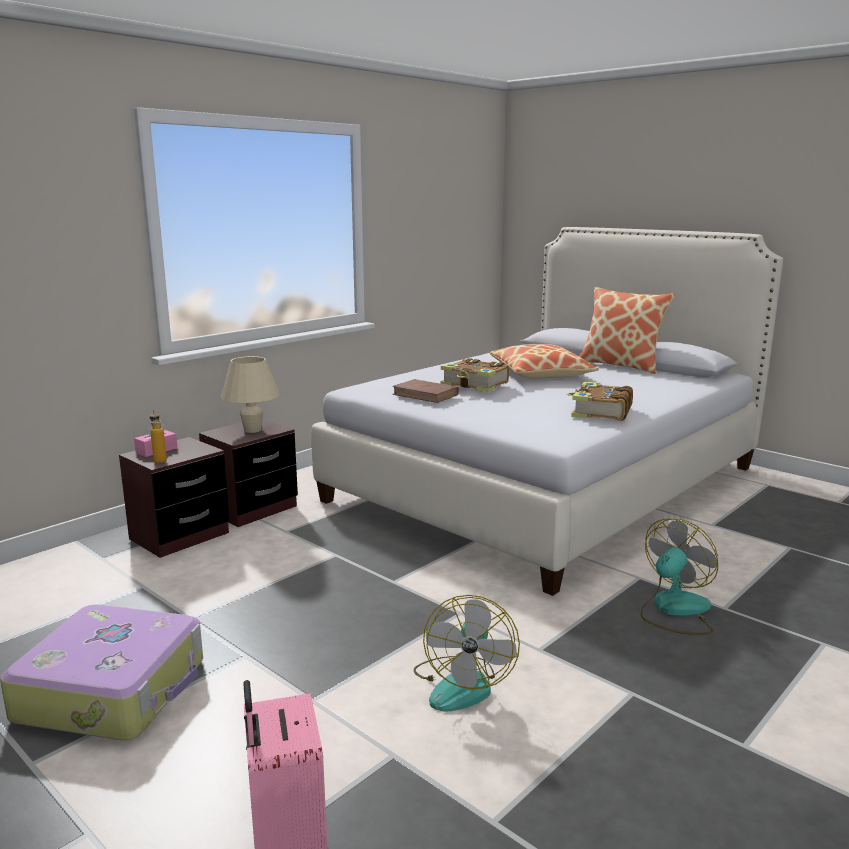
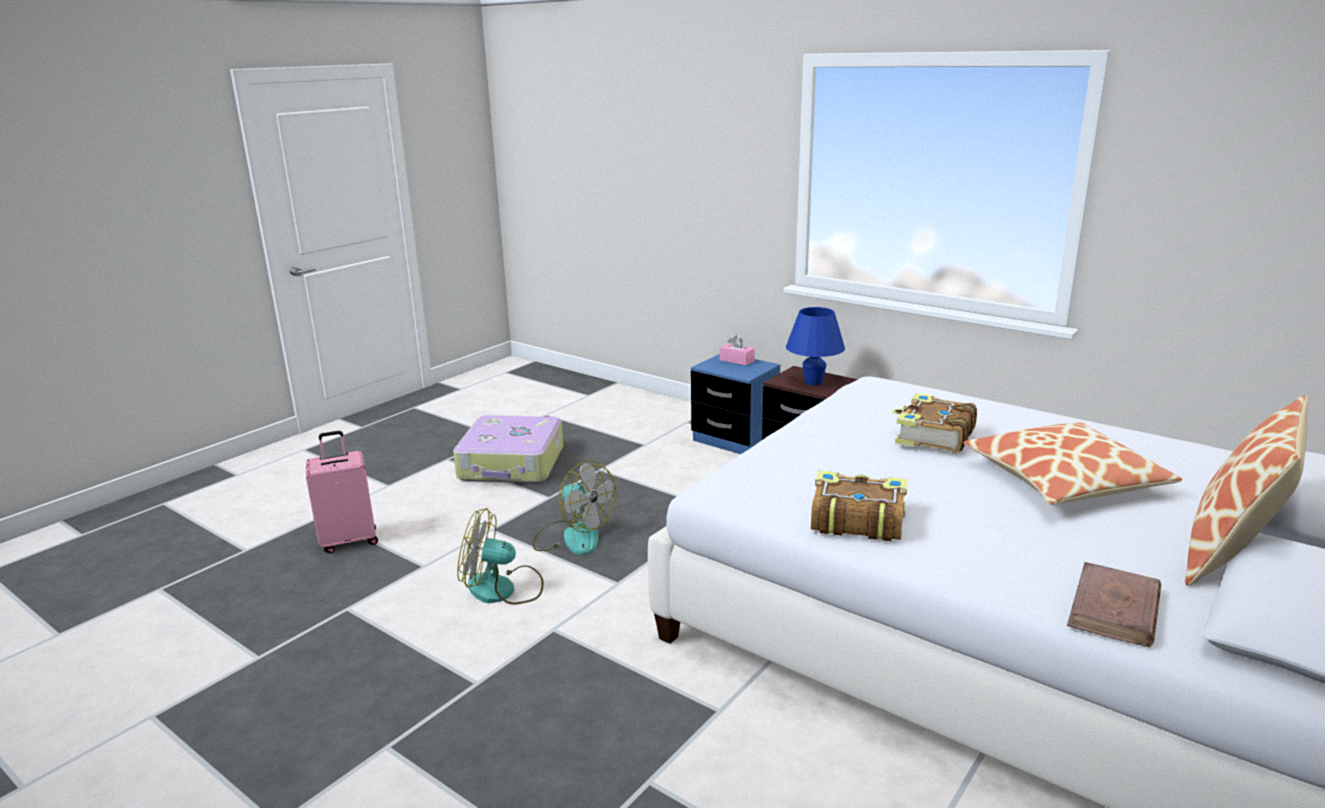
camera: 85 degrees right, 5 degrees up
brown nightstand [119,437,230,558] -> blue nightstand [691,354,780,454]
bottle [150,410,167,463] -> none
beige table lamp [221,356,280,433] -> blue table lamp [786,307,845,385]
brown book [392,379,459,403] -> brown book moved to [1067,562,1161,647]
fan [641,519,718,635] -> fan moved to [533,460,616,555]

